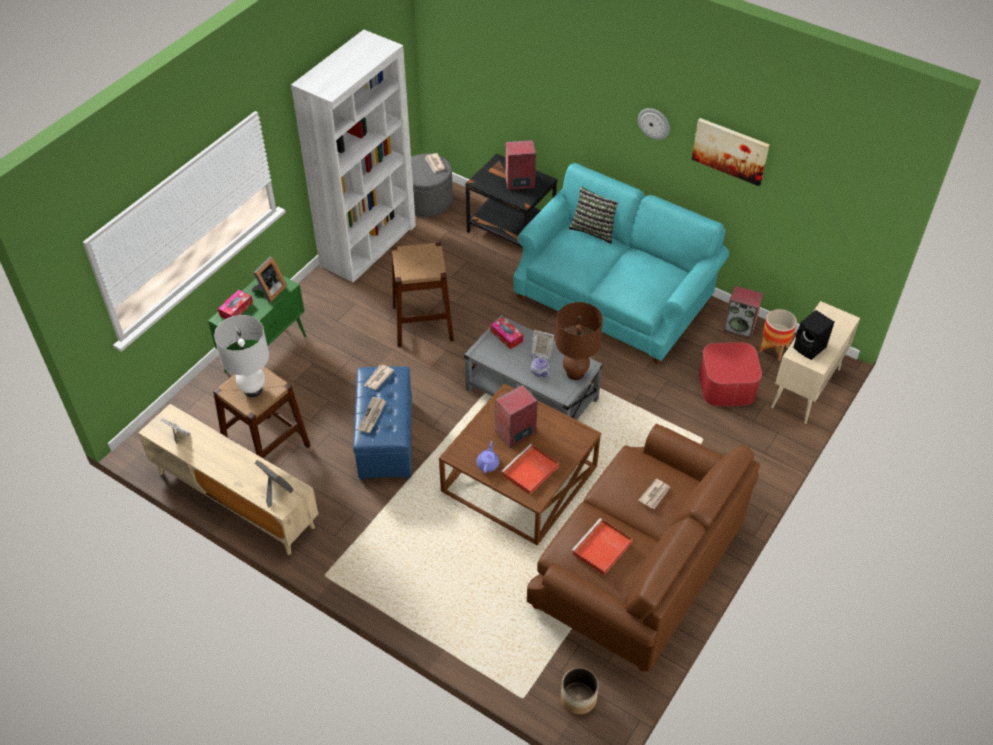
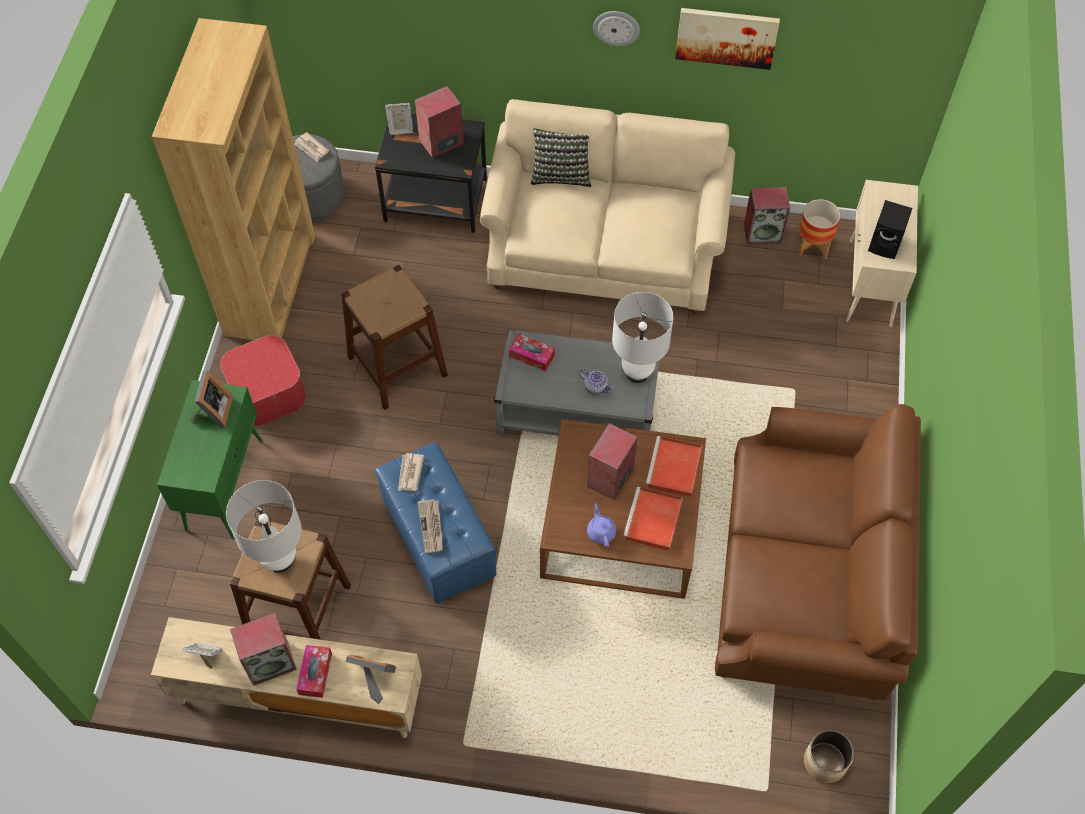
camera: 25 degrees left, 10 degrees up
tissue box [218,290,253,319] -> tissue box moved to [296,645,332,698]
white bookcase [291,30,416,283] -> brown bookcase [152,18,315,340]
turquoise sofa [513,163,729,364] -> beige sofa [480,99,735,314]
picture frame [531,330,554,359] -> picture frame moved to [385,103,413,135]
brown table lamp [555,302,603,380] -> white table lamp [612,292,674,383]
red tray [571,518,633,575] -> red tray moved to [646,436,702,497]
newspaper [639,478,670,509] -> none
ottoman [699,342,762,407] -> ottoman moved to [220,335,306,426]
none -> speaker [230,613,297,686]

